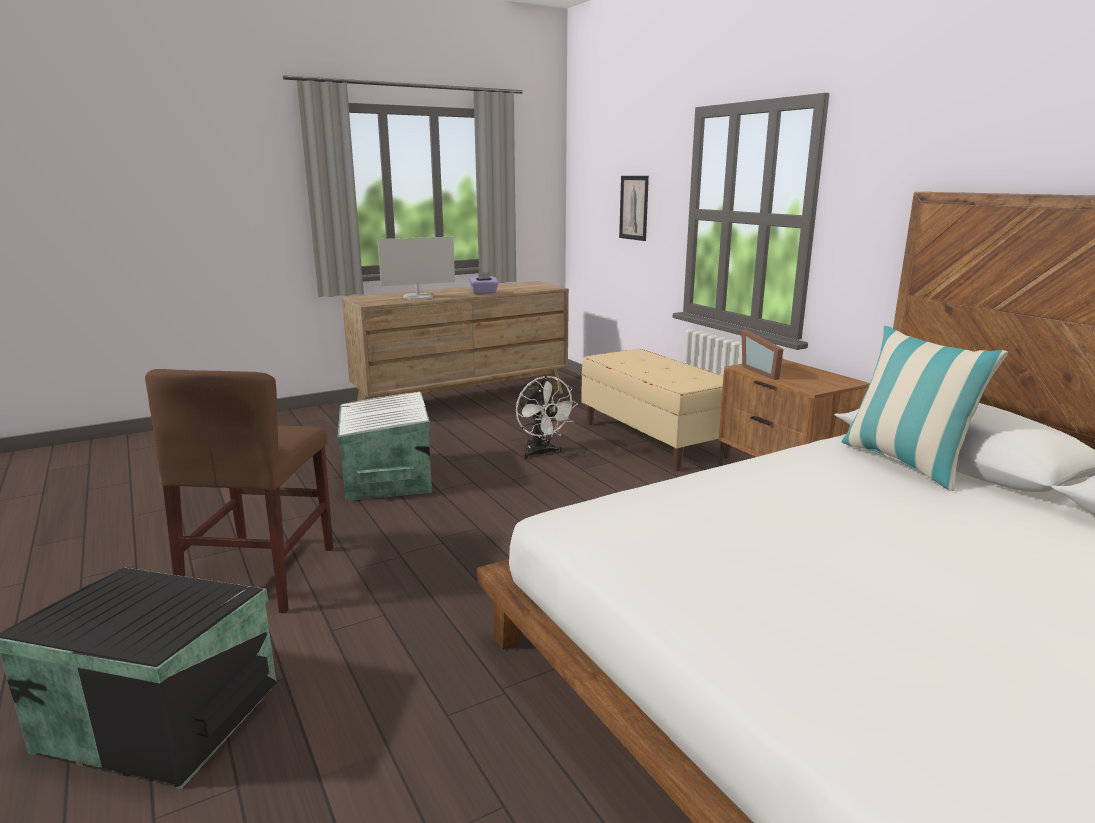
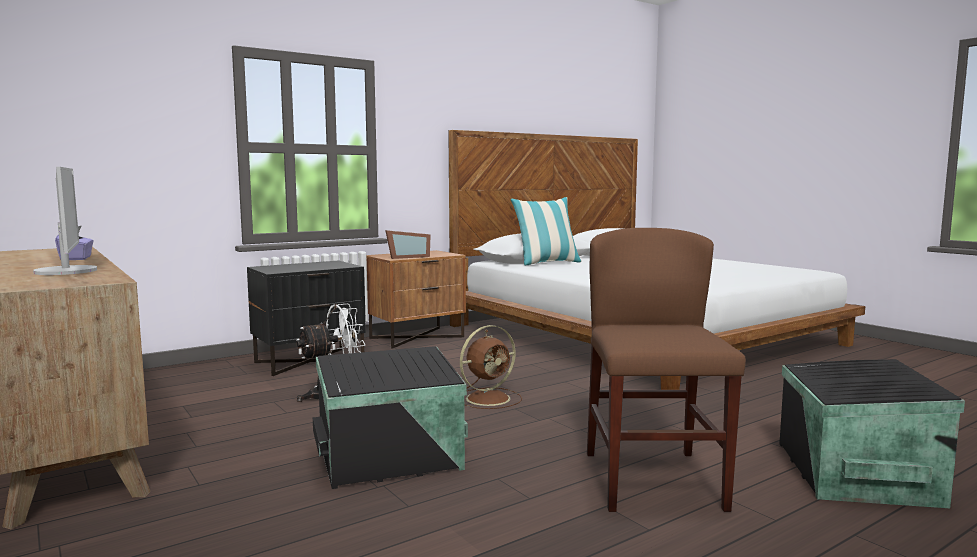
camera: 95 degrees left, 10 degrees down
brown chair [145,369,333,613] -> brown chair turned 90 degrees counterclockwise [587,228,746,512]
white storage box [338,392,432,501] -> black storage box [313,346,468,489]
beige bench [582,349,732,471] -> black nightstand [247,260,366,376]
picture [619,176,649,241] -> none
none -> brown fan [460,325,522,409]

